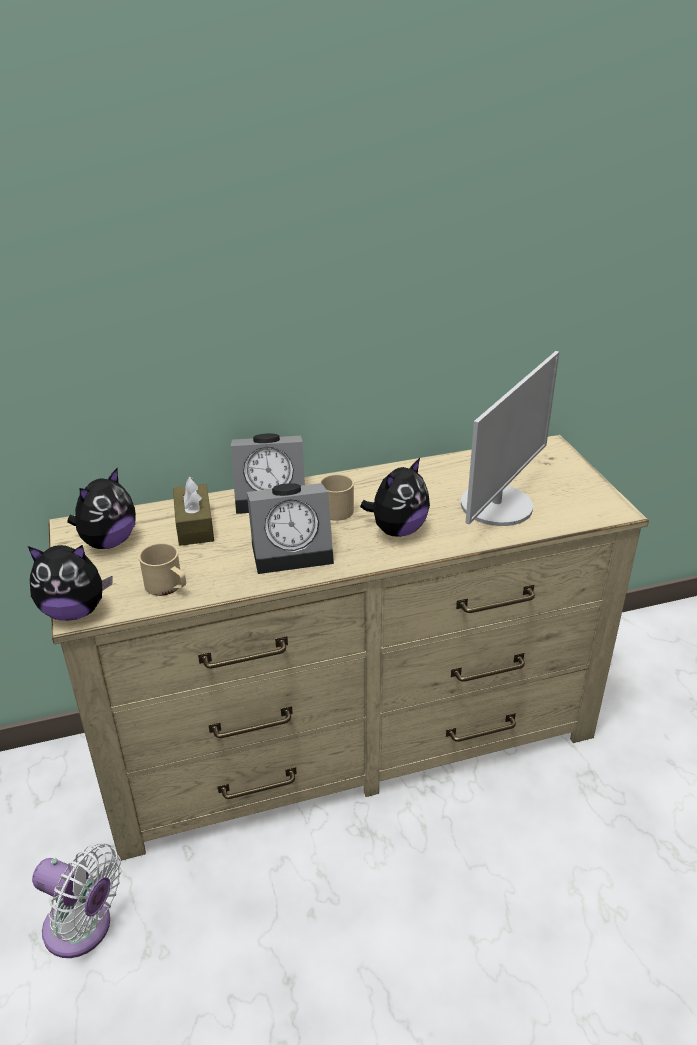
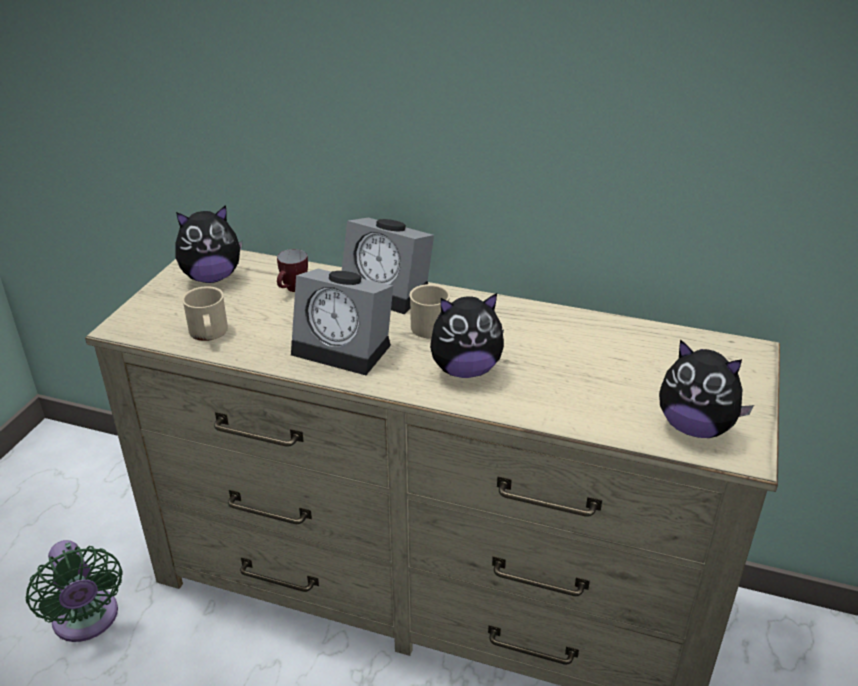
camera: 35 degrees right, 0 degrees up
plush toy [28,545,112,621] -> plush toy moved to [659,339,754,438]
white fan [32,843,121,958] -> green fan [26,540,123,642]
brown tissue box [173,476,214,546] -> mug [277,249,308,292]
monitor [461,351,559,526] -> none

